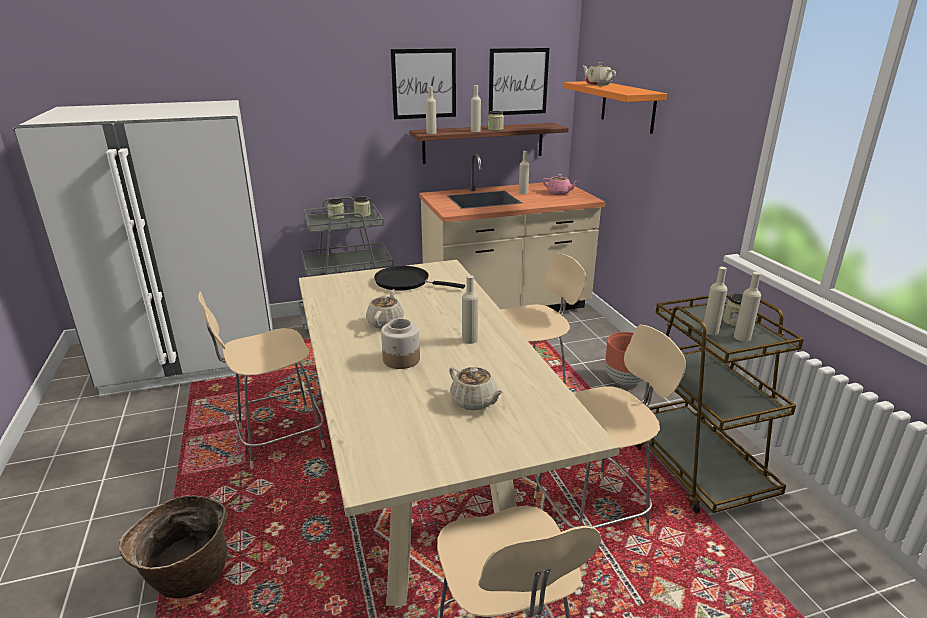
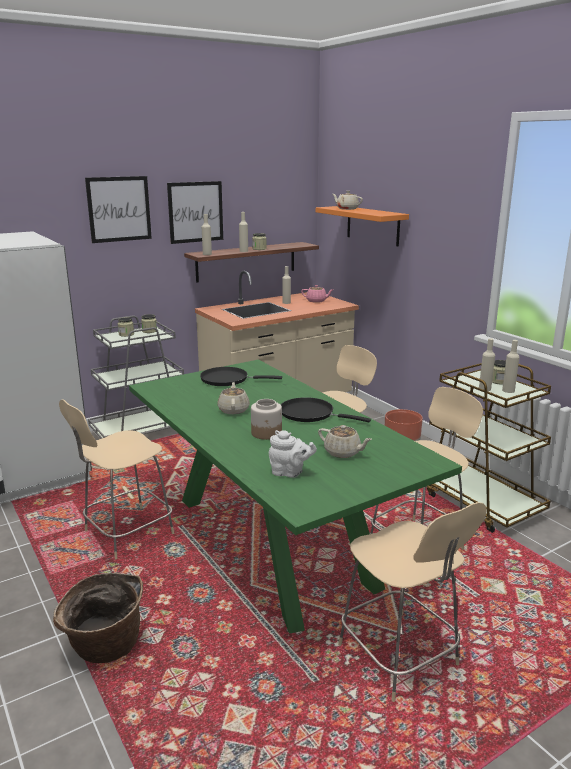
camera: 15 degrees left, 5 degrees down
beige dining table [299,260,619,606] -> green dining table [129,360,462,634]
beige bottle [462,275,478,344] -> black frying pan [281,397,371,422]
picture [489,48,549,115] -> picture moved to [85,176,152,243]
none -> white teapot [269,430,317,478]

